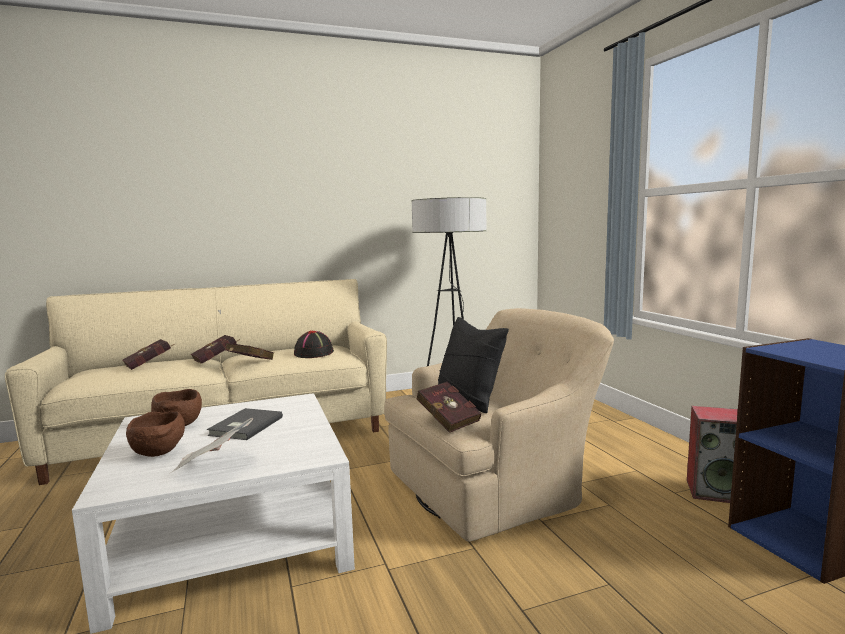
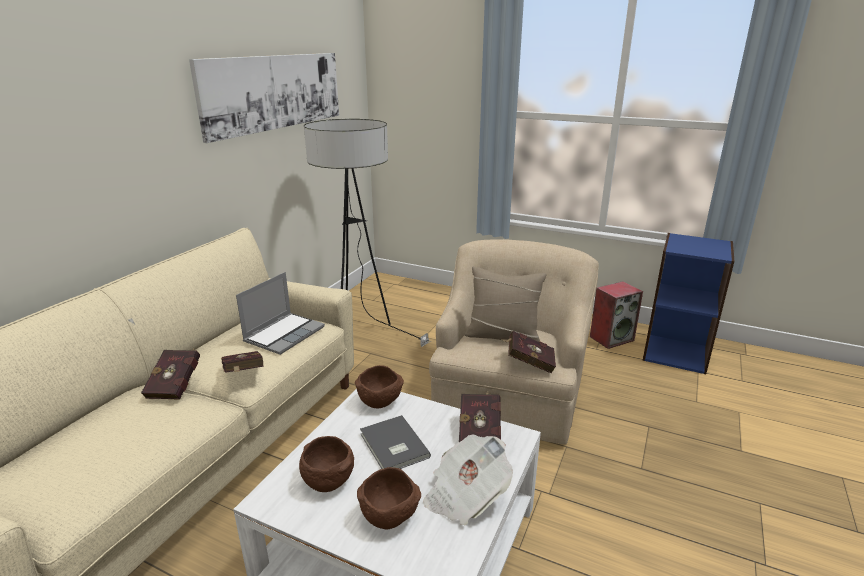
camera: 45 degrees left, 15 degrees up
red book [123,339,174,370] -> red book moved to [459,392,501,442]
black hat [294,331,334,358] -> laptop [236,272,325,355]
black pillow [438,317,509,413] -> beige pillow [465,266,546,342]
none -> picture [189,53,339,143]
none -> brown bowl [355,365,404,408]

